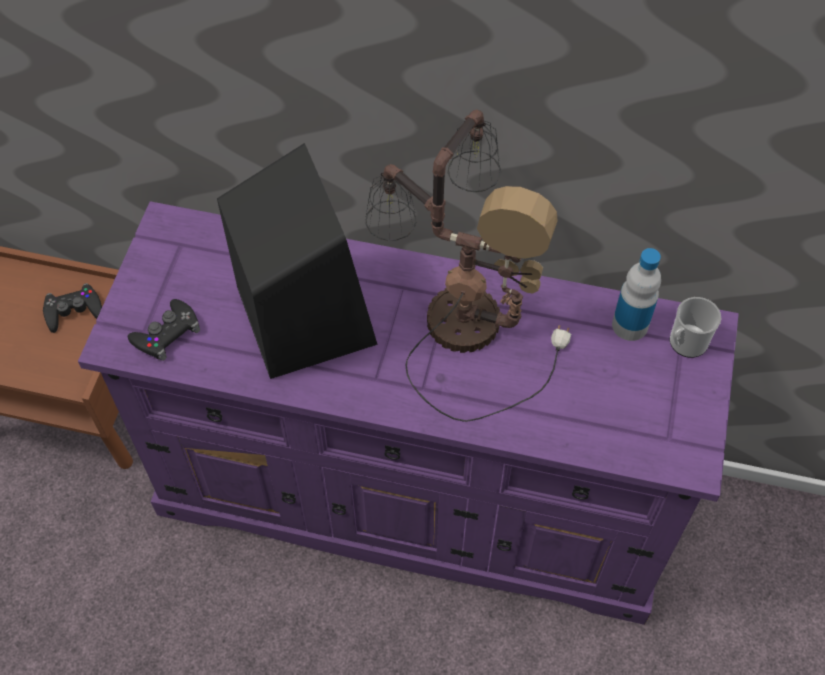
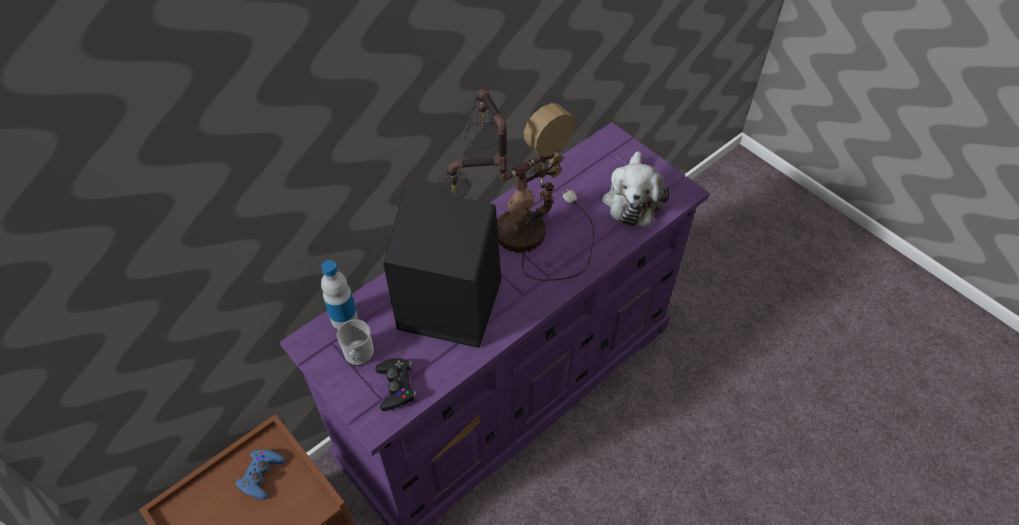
camera: 55 degrees left, 5 degrees down
black game controller [43,283,102,333] -> blue game controller [235,450,285,500]
bottle [612,248,661,341] -> bottle moved to [321,260,358,329]
mug [670,297,721,358] -> mug moved to [337,319,374,366]
none -> plush toy [602,151,670,227]

